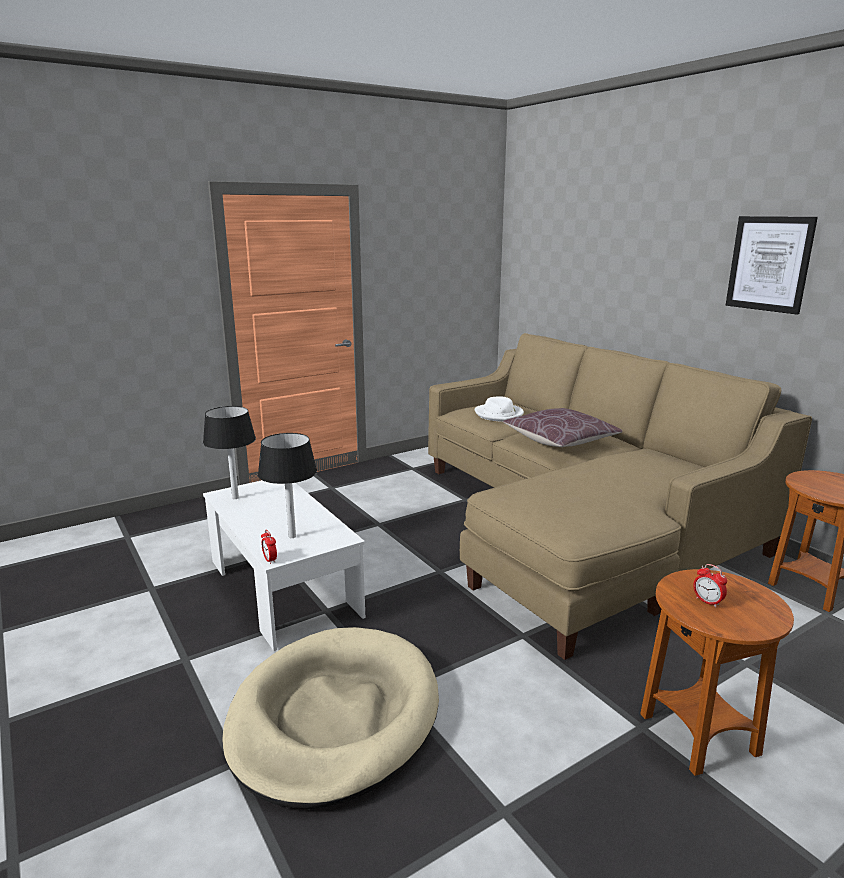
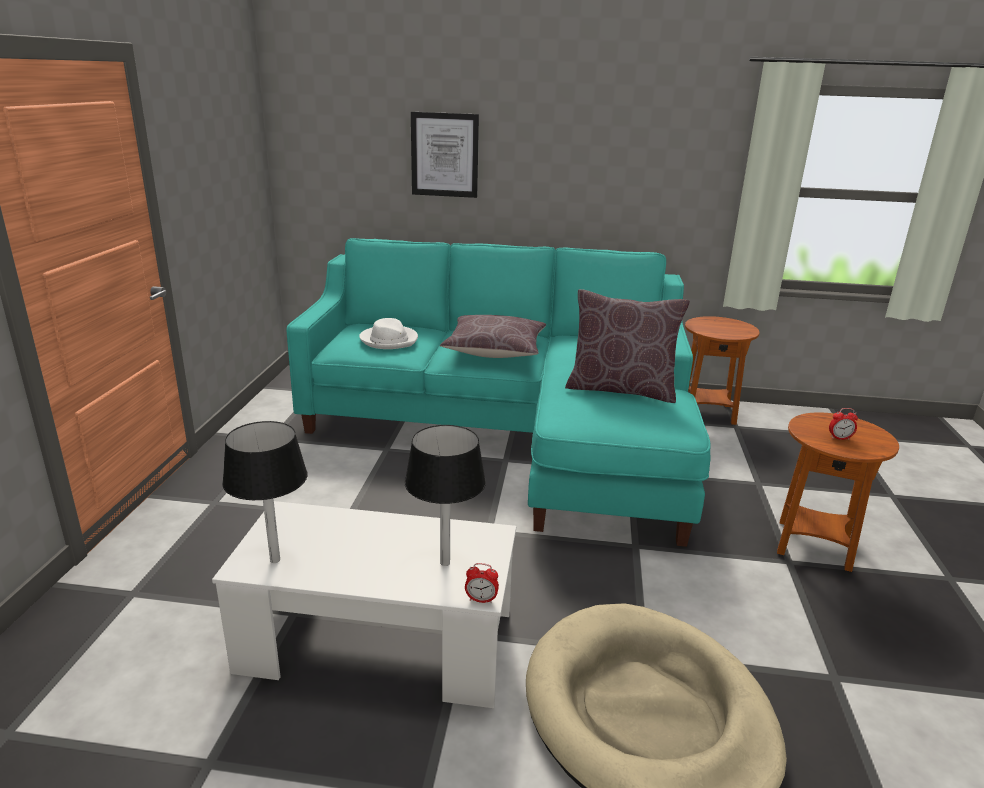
camera: 50 degrees left, 5 degrees up
beige sofa [428,333,812,660] -> turquoise sofa [286,238,711,547]
picture [726,216,818,315] -> picture moved to [411,112,479,198]
none -> brown pillow [565,289,690,403]

